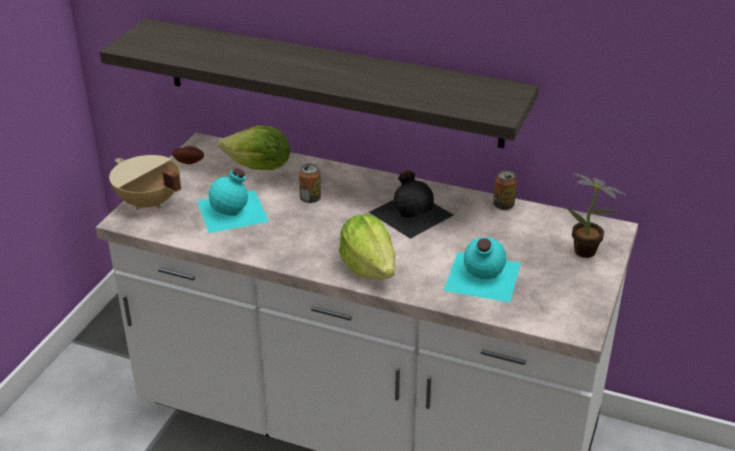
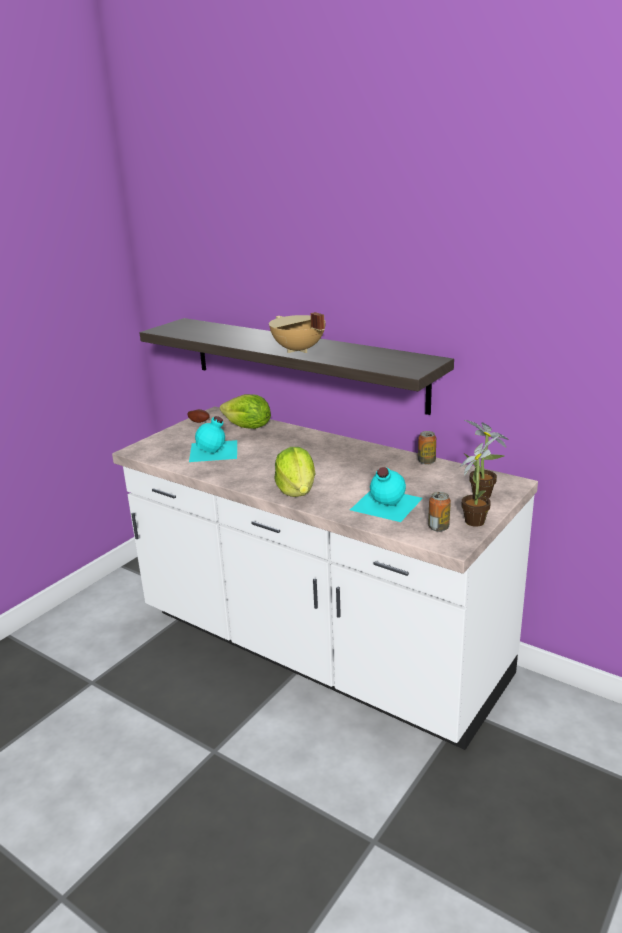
camera: 15 degrees right, 10 degrees down
beige cooking pot [109,155,181,210] -> beige cooking pot moved to [269,312,326,353]
can [299,164,321,203] -> can moved to [428,492,451,532]
black bottle [369,170,453,239] -> none
none -> potted plant [460,436,498,527]

